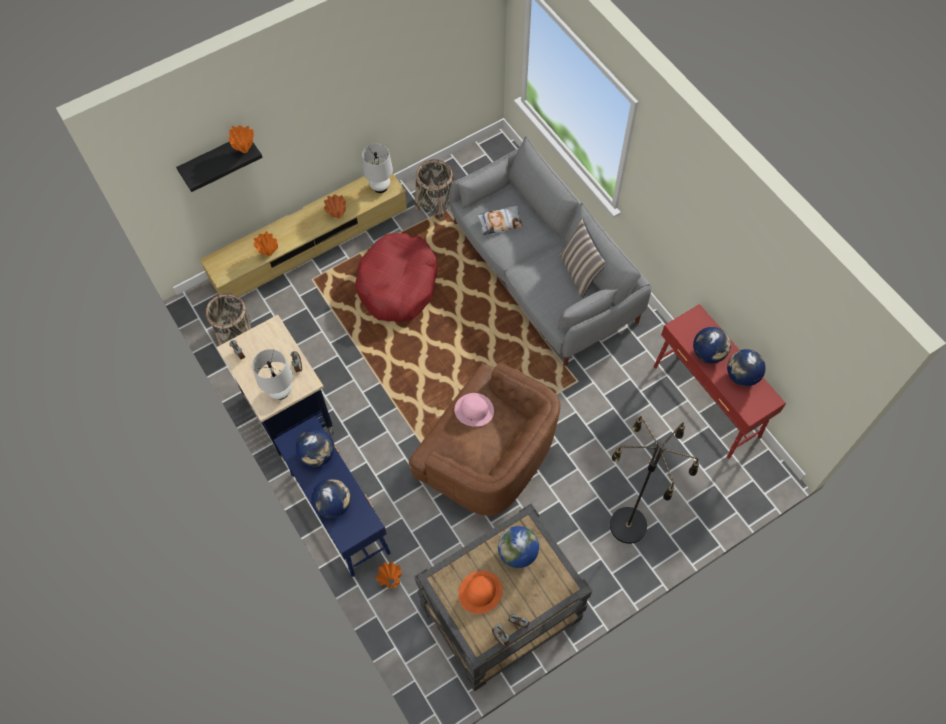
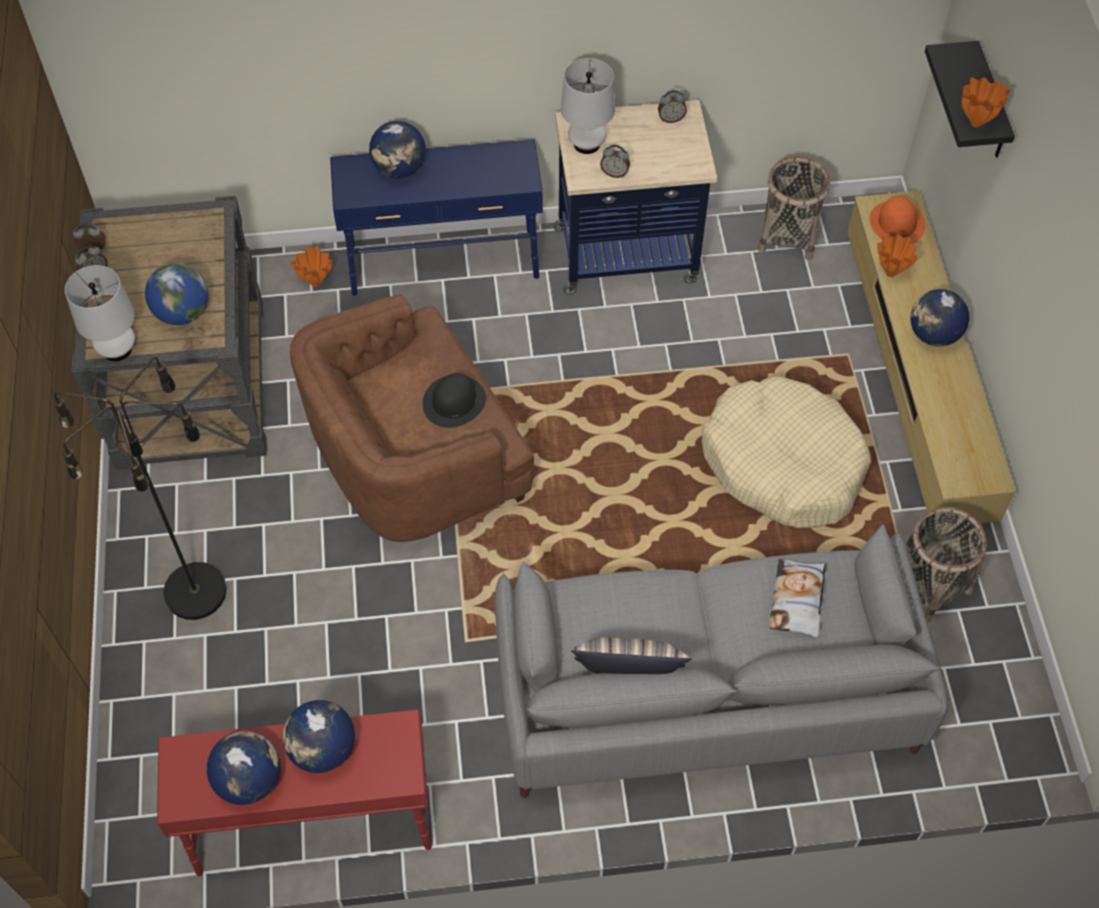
camera: 115 degrees right, 5 degrees down
globe [296,429,334,467] -> globe moved to [911,289,969,347]
orange vase [324,194,346,218] -> none
red dog bed [355,233,438,322] -> beige dog bed [702,377,871,528]
white table lamp [362,144,393,193] -> white table lamp moved to [65,265,135,361]
pink hat [455,393,494,427] -> black hat [423,373,486,428]
orange hat [458,571,503,614] -> orange hat moved to [869,196,925,244]

